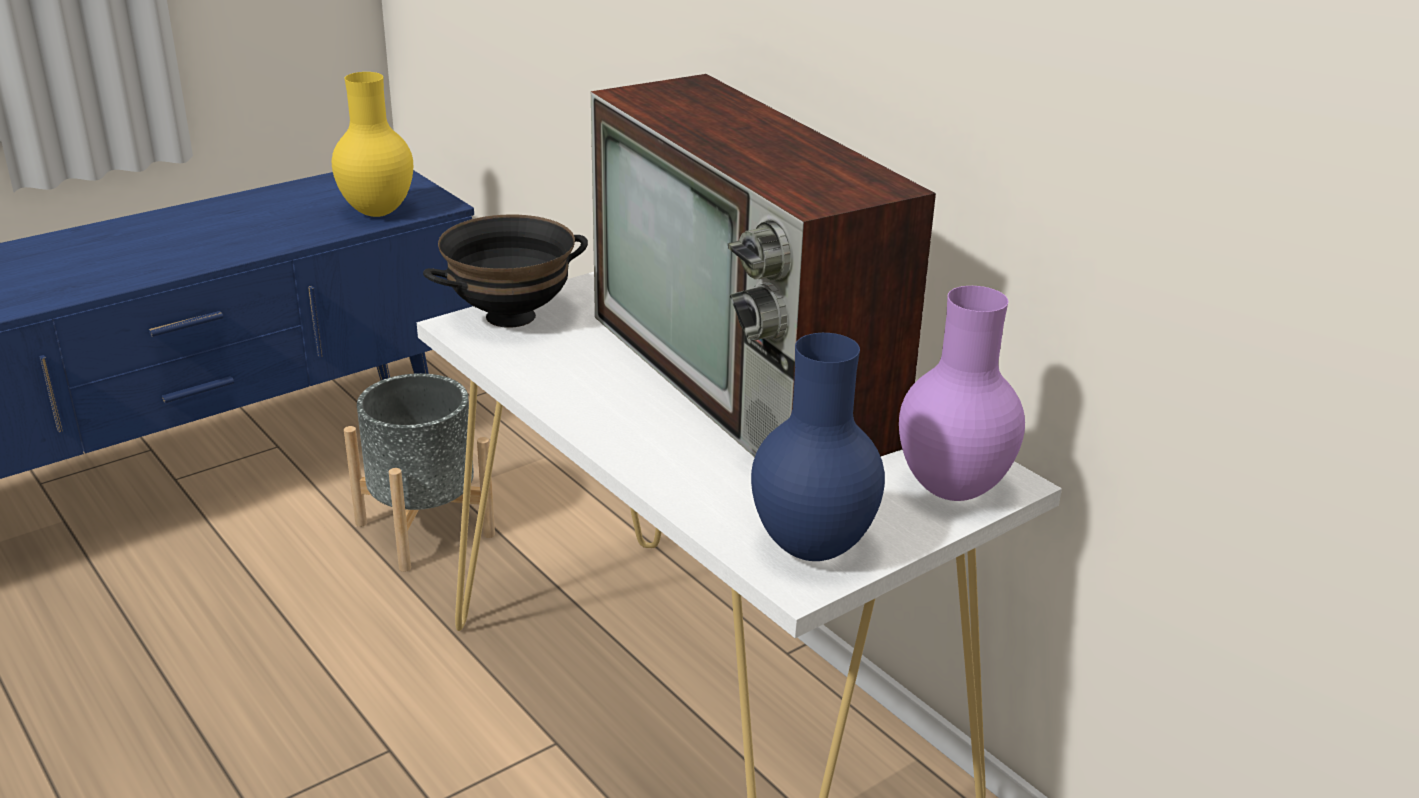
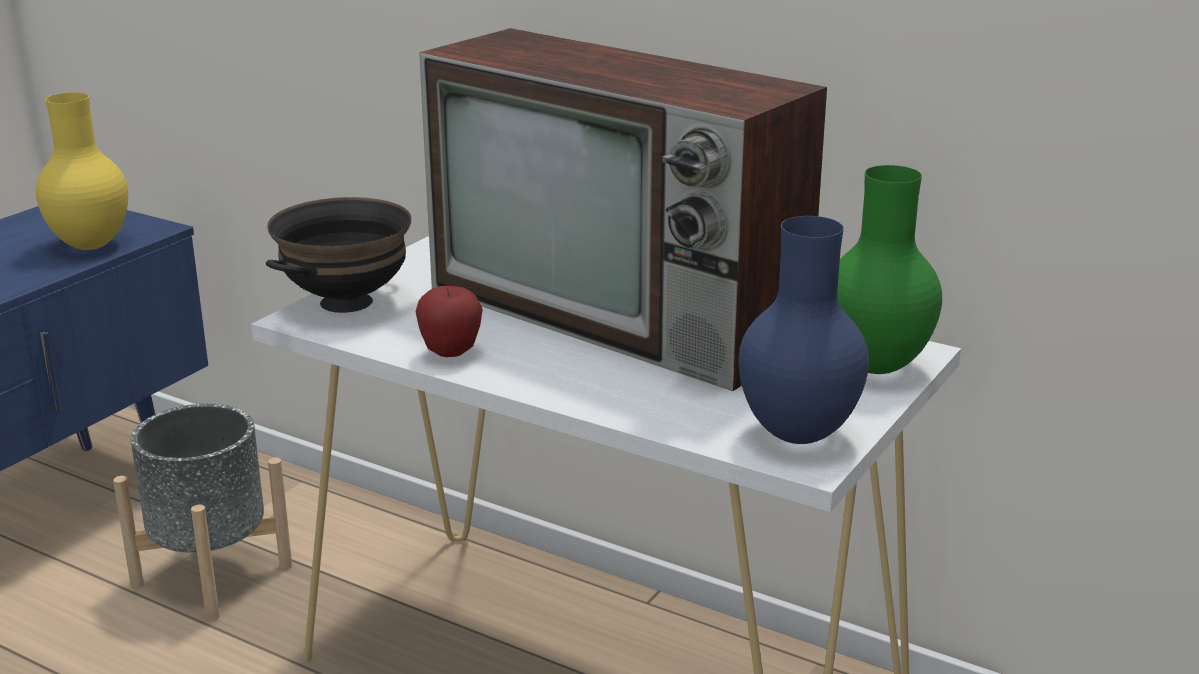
camera: 20 degrees left, 5 degrees down
purple vase [899,286,1025,501] -> green vase [837,165,942,374]
none -> apple [416,286,483,357]

